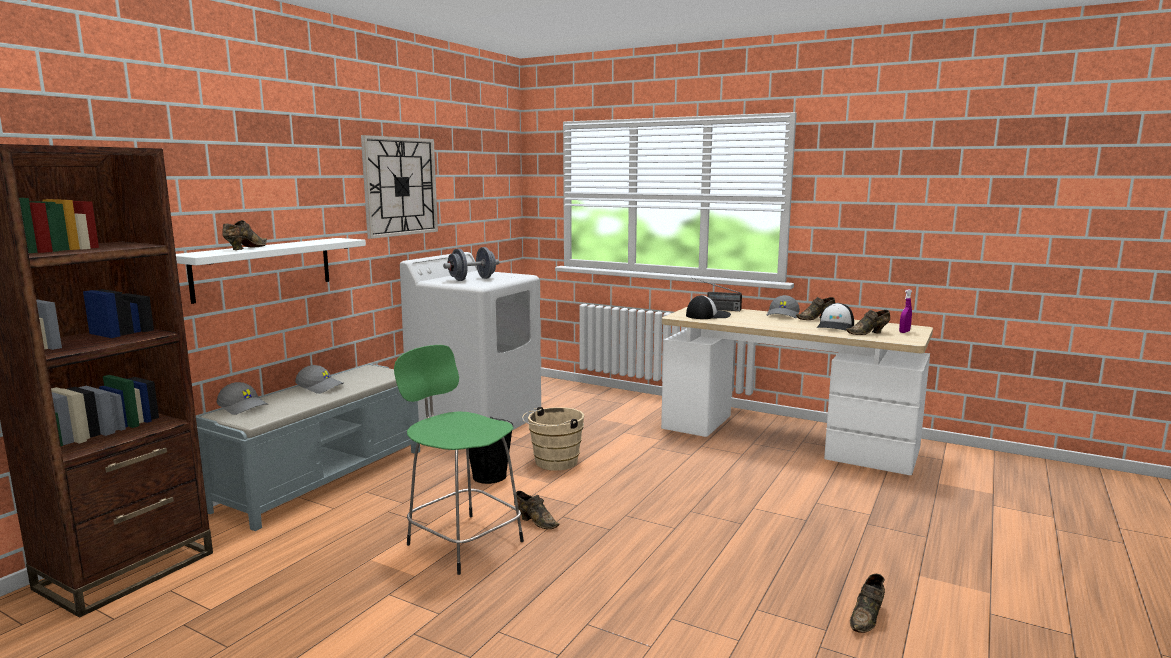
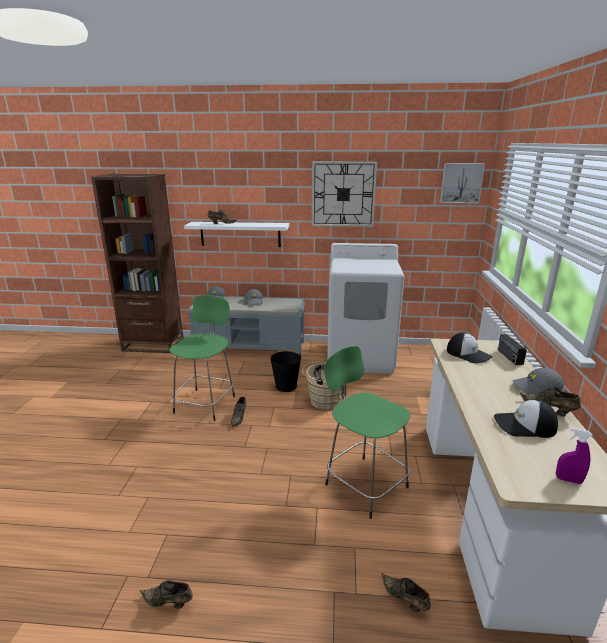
camera: 65 degrees right, 10 degrees up
grey dumbbell [443,247,499,281] -> none
brown shoe [846,310,890,335] -> brown shoe moved to [381,573,431,612]
none -> green stool [324,346,411,519]
none -> picture [440,163,485,203]

